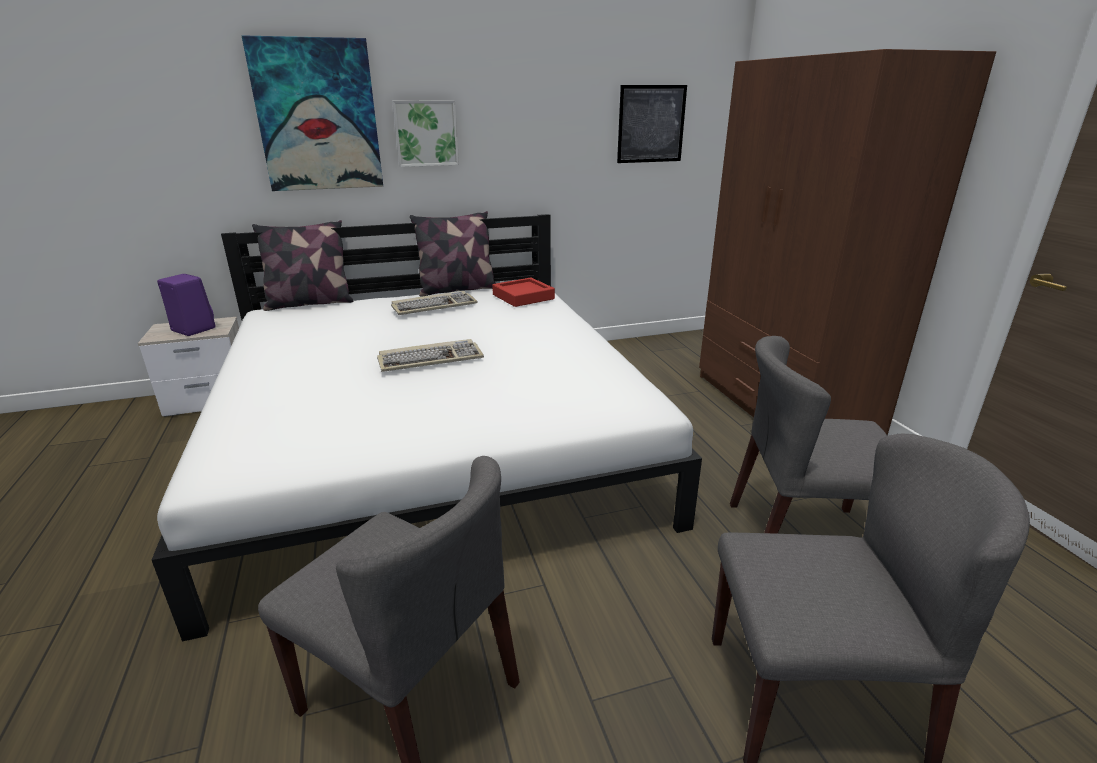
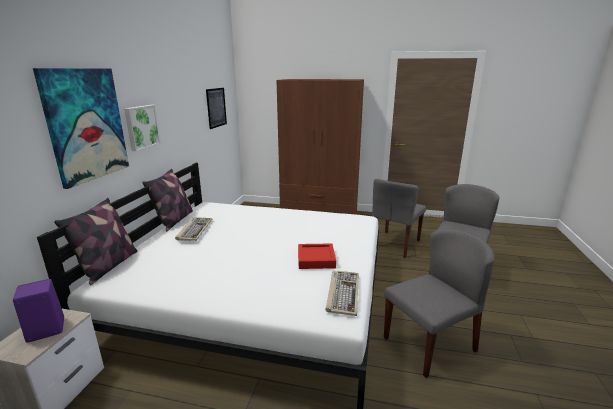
camera: 60 degrees left, 5 degrees down
keyboard [377,339,484,372] -> keyboard moved to [326,270,359,316]
red tray [492,278,555,307] -> red tray moved to [298,243,336,269]

